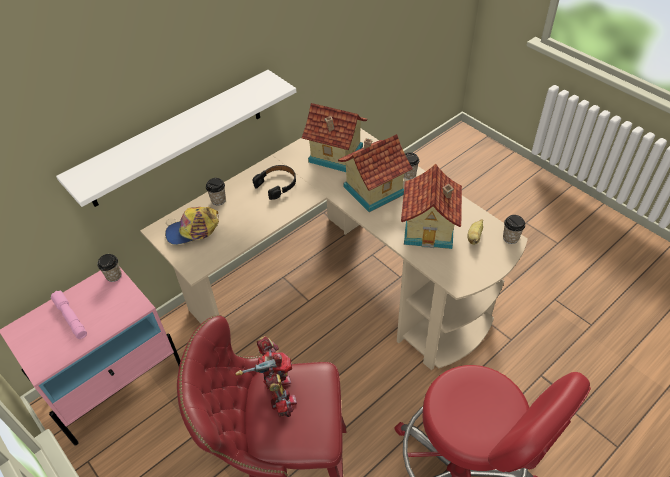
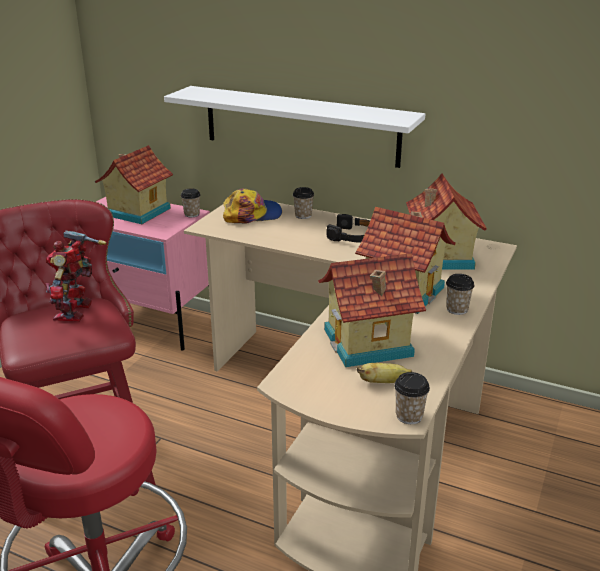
camera: 65 degrees right, 20 degrees down
pink flashlight [51,291,87,339] -> toy house [95,145,173,224]
cap [165,207,219,245] -> cap turned 120 degrees clockwise [223,188,282,224]
toy robot [235,336,297,417] -> toy robot turned 135 degrees clockwise [46,230,107,322]

